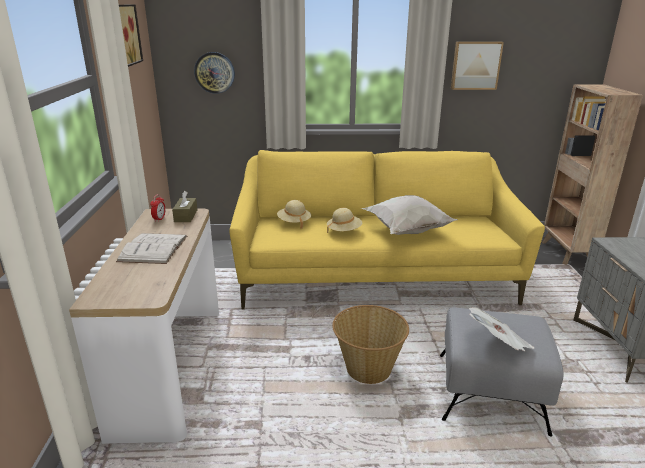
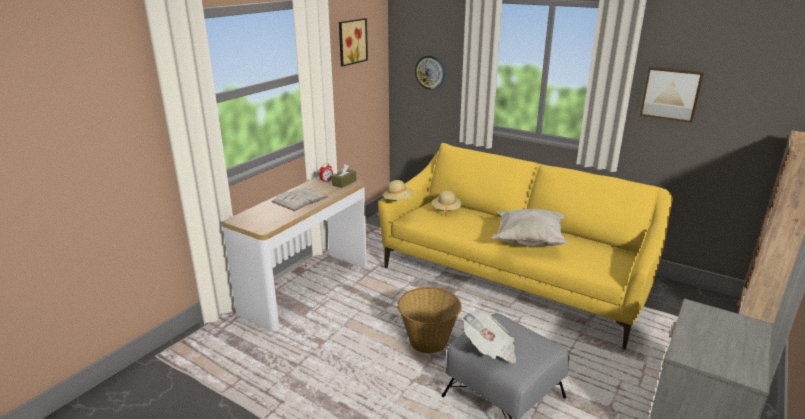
camera: 35 degrees right, 0 degrees up
beige hat [327,208,362,233] -> beige hat moved to [383,180,414,200]

